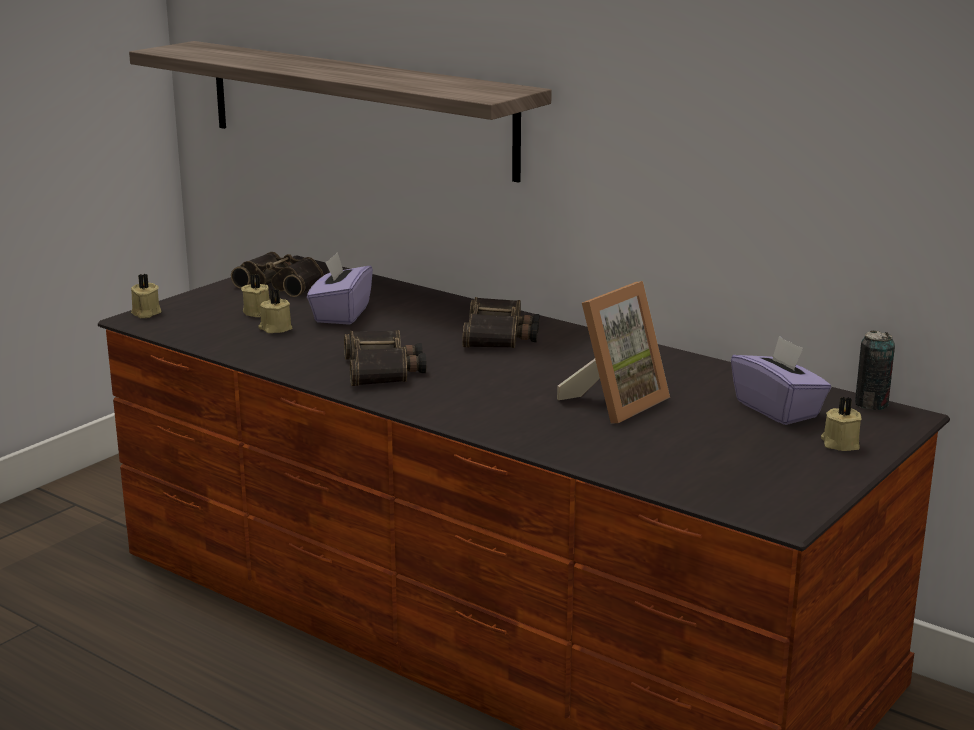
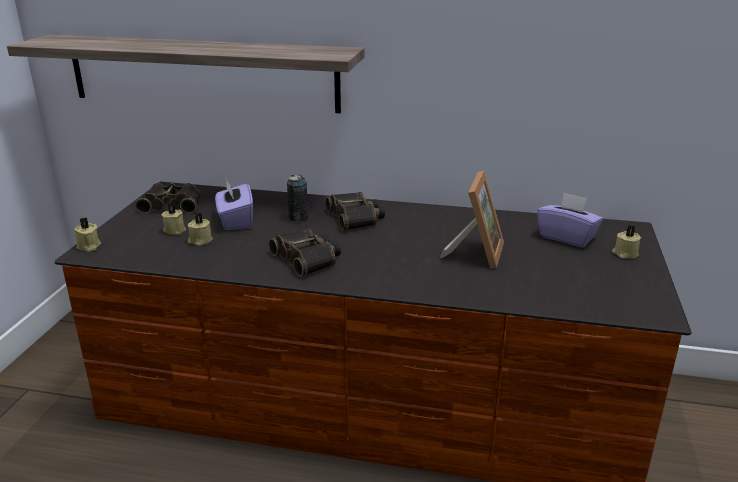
camera: 25 degrees left, 5 degrees up
can [855,330,895,410] -> can moved to [287,175,309,222]

